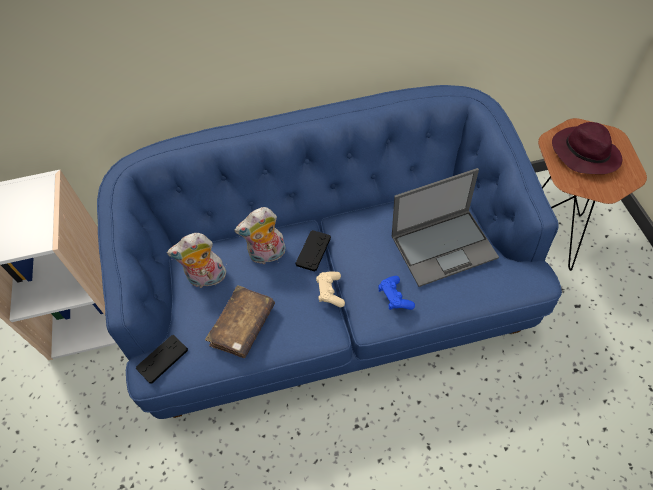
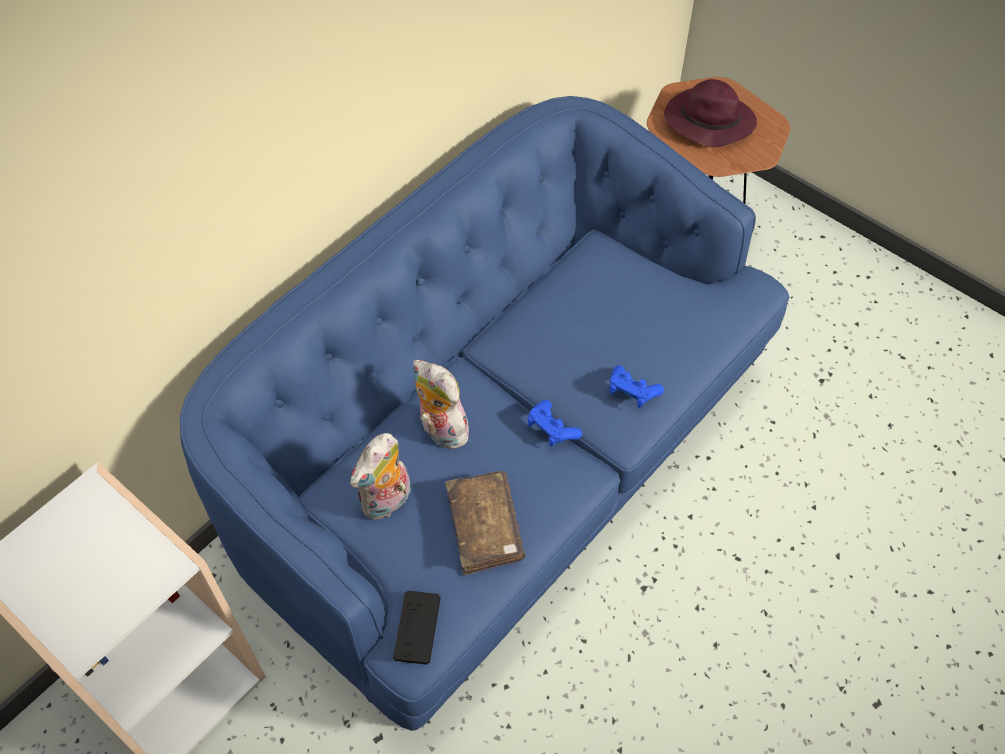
camera: 40 degrees left, 0 degrees up
plush toy [234,207,285,264] -> plush toy turned 105 degrees clockwise [413,360,470,449]
black game controller [295,230,331,272] -> none
beige game controller [316,271,345,307] -> blue game controller [527,400,582,447]
laptop [392,168,499,287] -> none

